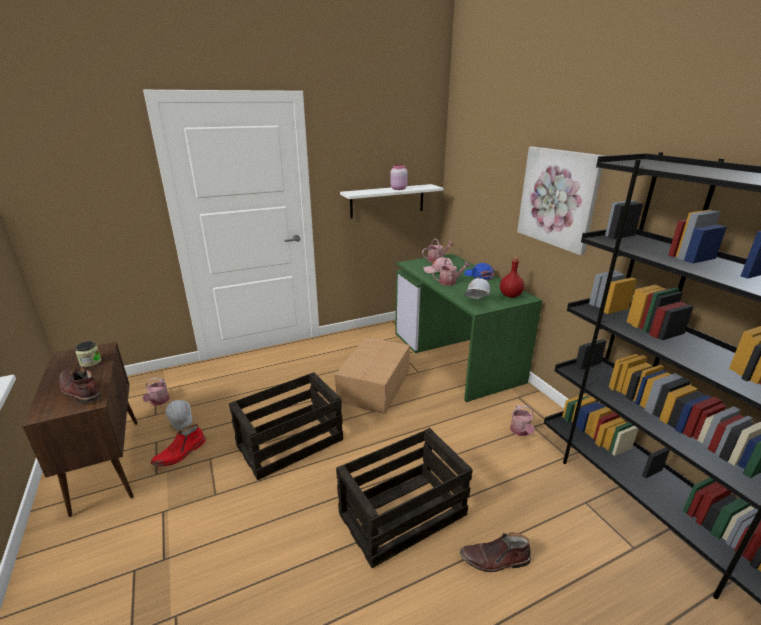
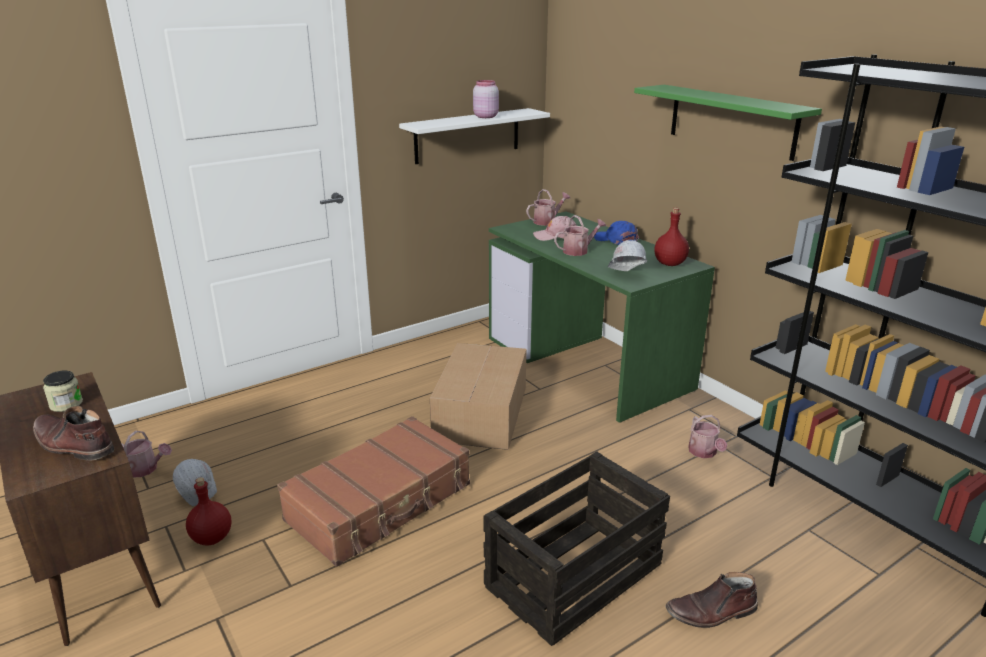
camera: 10 degrees left, 0 degrees up
watering can [142,378,169,406] -> watering can turned 60 degrees counterclockwise [121,431,172,477]
red boot [151,424,206,466] -> red bottle [186,477,231,546]
crate [229,372,343,480] -> brown suitcase [277,416,470,567]
picture [517,147,605,255] -> green shelf [634,85,822,161]

